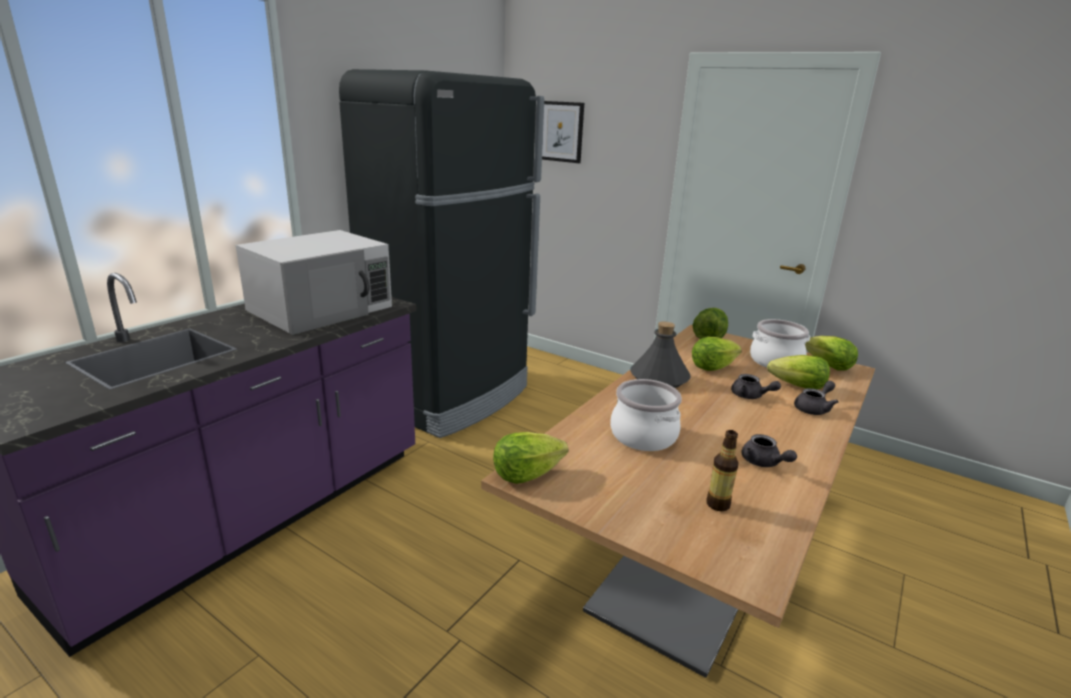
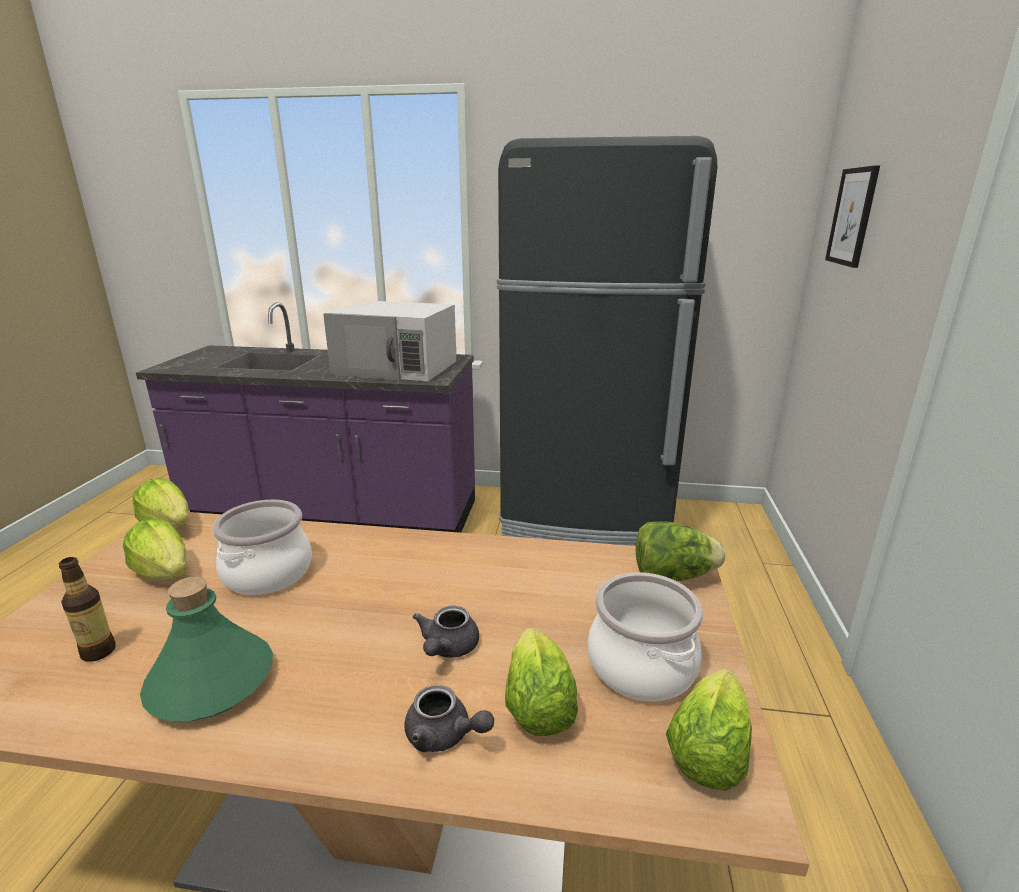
camera: 65 degrees right, 0 degrees up
grey bottle [630,322,691,388] -> none
lettuce [692,337,742,371] -> lettuce moved to [123,518,187,580]
grey teapot [741,434,797,467] -> green bottle [140,577,273,721]

